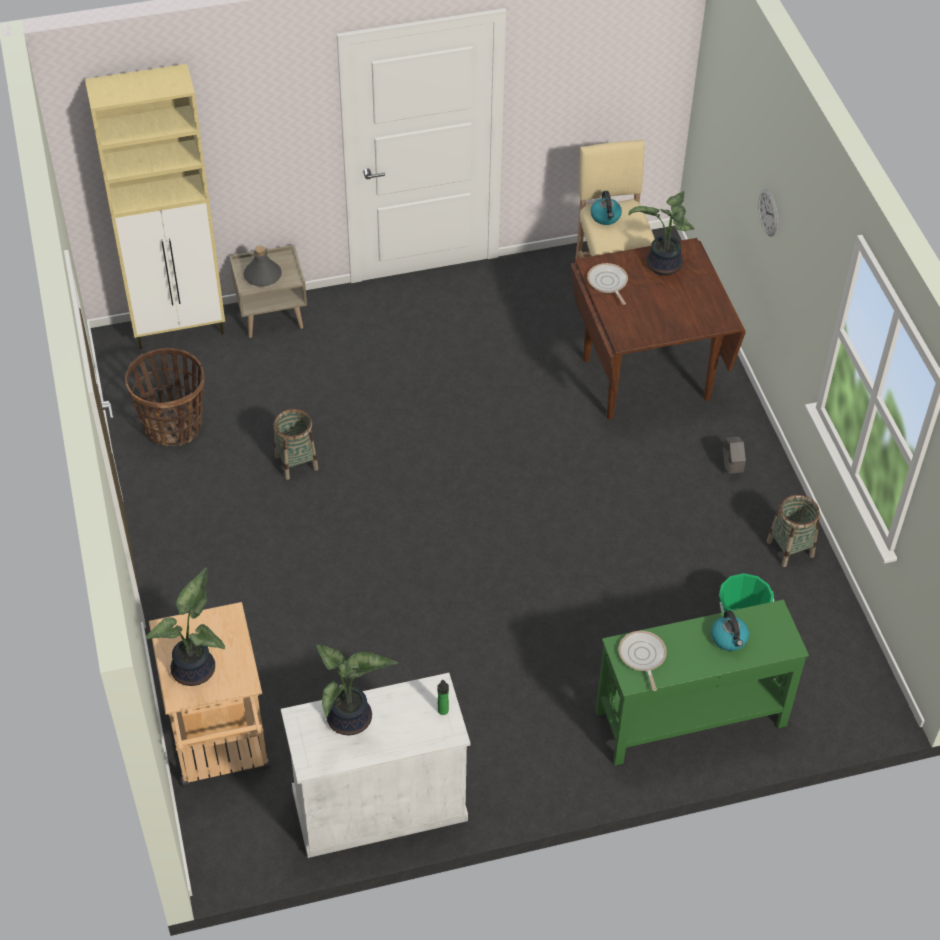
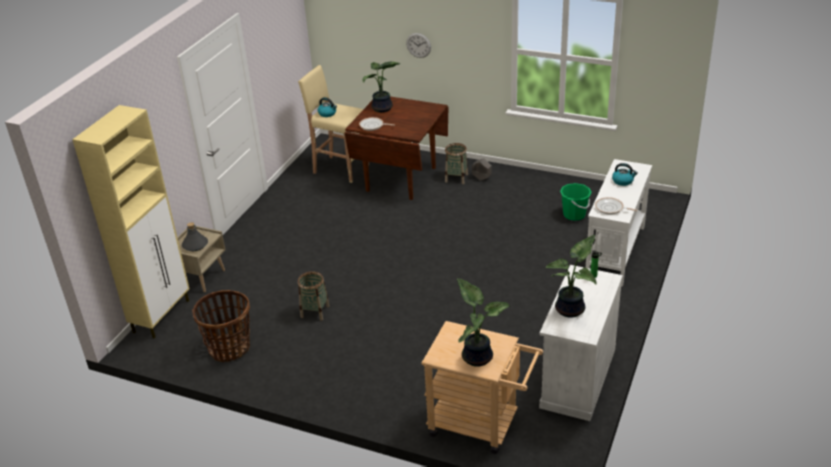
camera: 50 degrees left, 15 degrees down
green console table [595,599,809,766] -> white console table [586,159,652,287]
basket [767,495,820,567] -> basket moved to [445,143,468,184]

